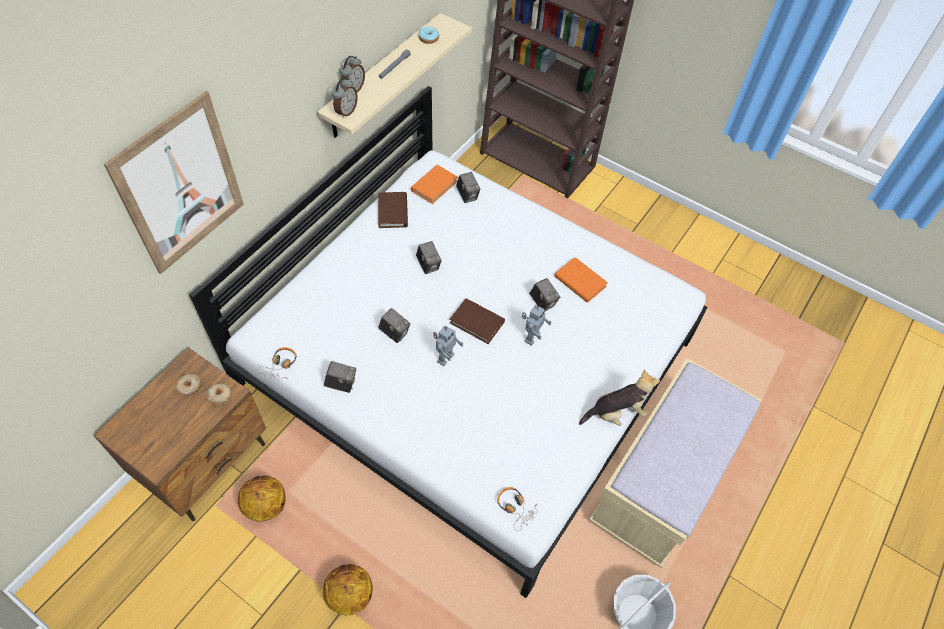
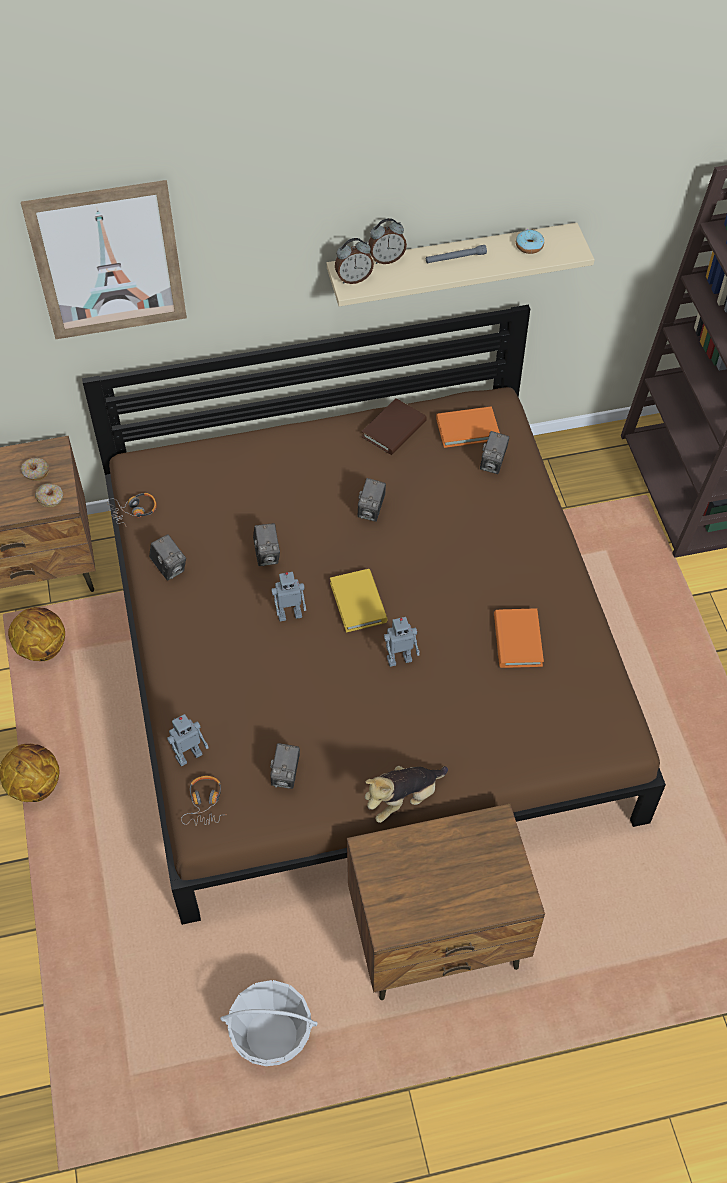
camera: 45 degrees right, 0 degrees up
white bed [189,86,708,598] -> brown bed [82,305,666,925]
brown book [449,298,505,344] -> yellow book [330,569,388,632]
camera [530,278,560,312] -> camera moved to [270,743,300,789]
plush toy [579,369,660,426] -> plush toy turned 120 degrees clockwise [365,766,448,823]
beige bench [589,358,761,568] -> brown nightstand [347,804,545,1000]
none -> toy robot [167,714,209,766]

